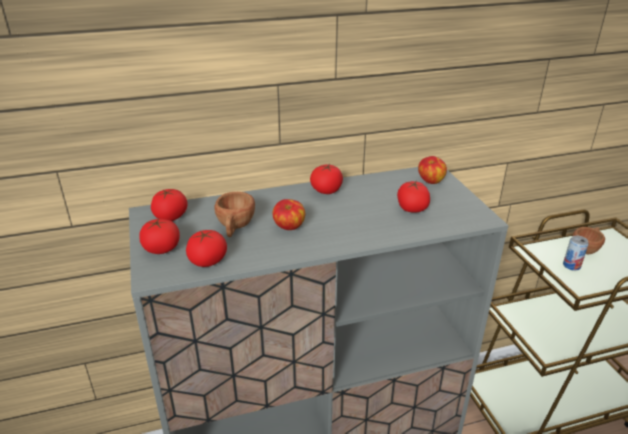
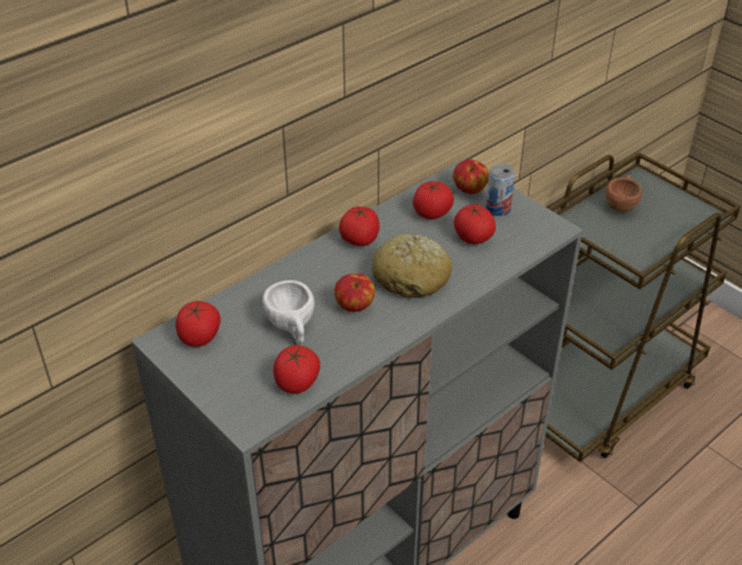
camera: 25 degrees left, 10 degrees up
tomato [139,219,180,254] -> tomato moved to [413,181,454,219]
brown cup [215,192,255,237] -> white cup [262,280,315,344]
can [563,235,589,271] -> can moved to [486,164,515,216]
none -> bread [372,234,452,298]

